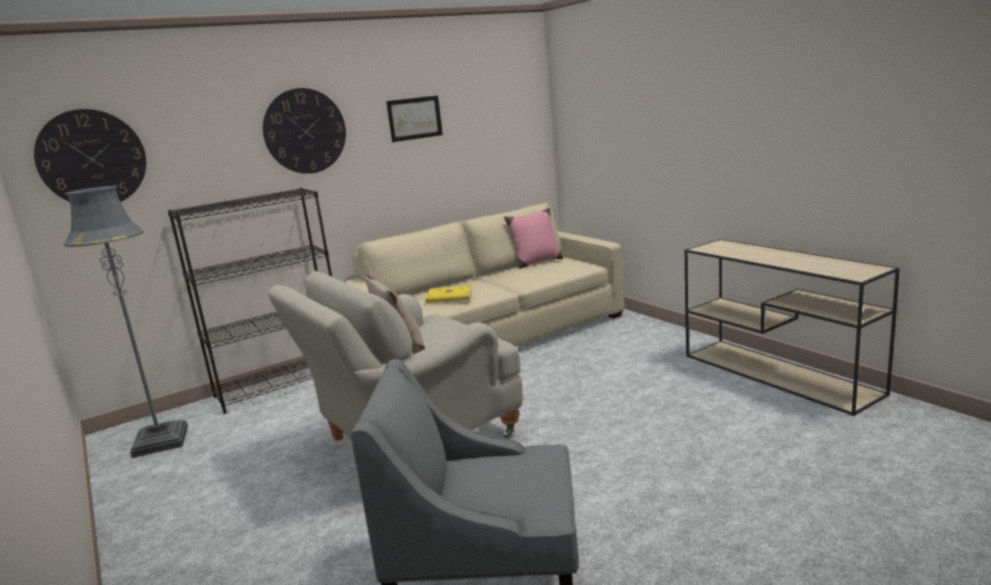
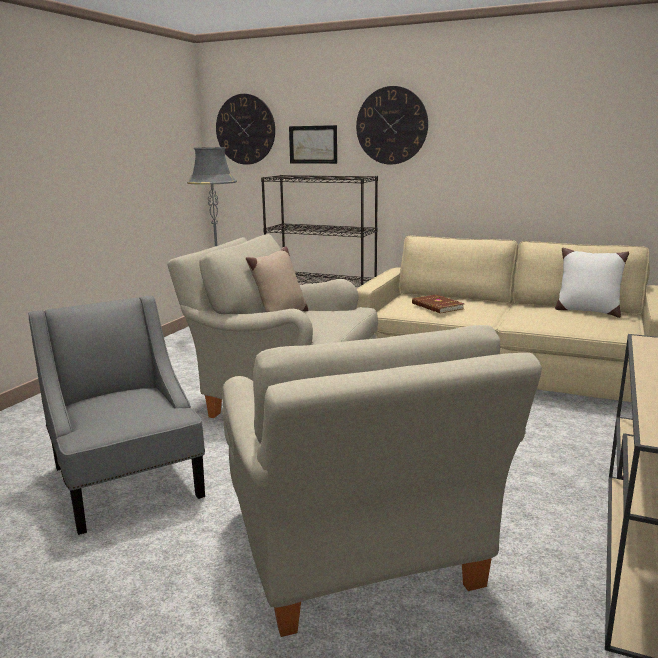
camera: 55 degrees right, 0 degrees up
picture [386,96,443,142] -> picture moved to [289,125,337,164]
yellow book [425,286,473,303] -> brown book [412,295,464,313]
pink pillow [504,208,563,269] -> white pillow [555,248,629,318]
none -> beige armchair [222,325,542,637]

